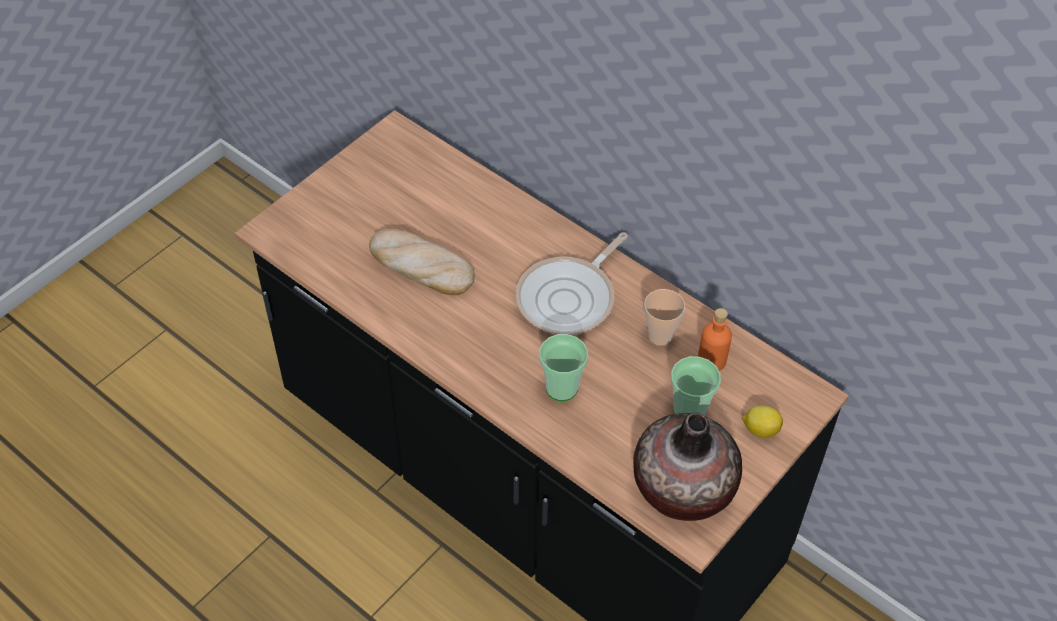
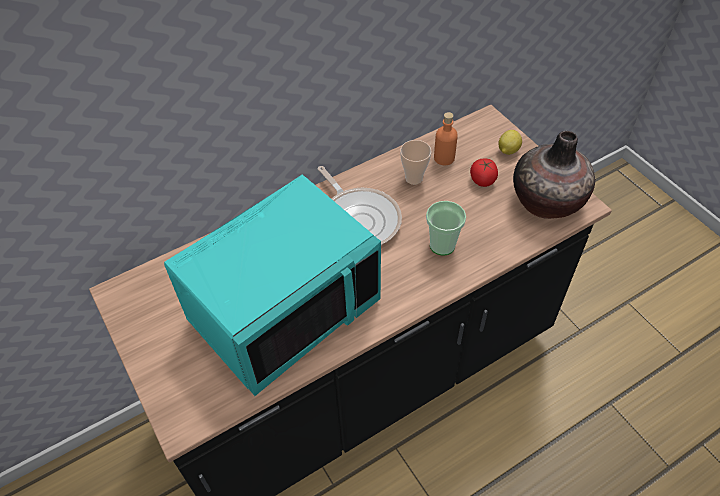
camera: 70 degrees left, 0 degrees up
bread [369,229,475,295] -> turquoise microwave [164,174,381,396]
cup [671,356,721,416] -> tomato [470,159,498,187]

